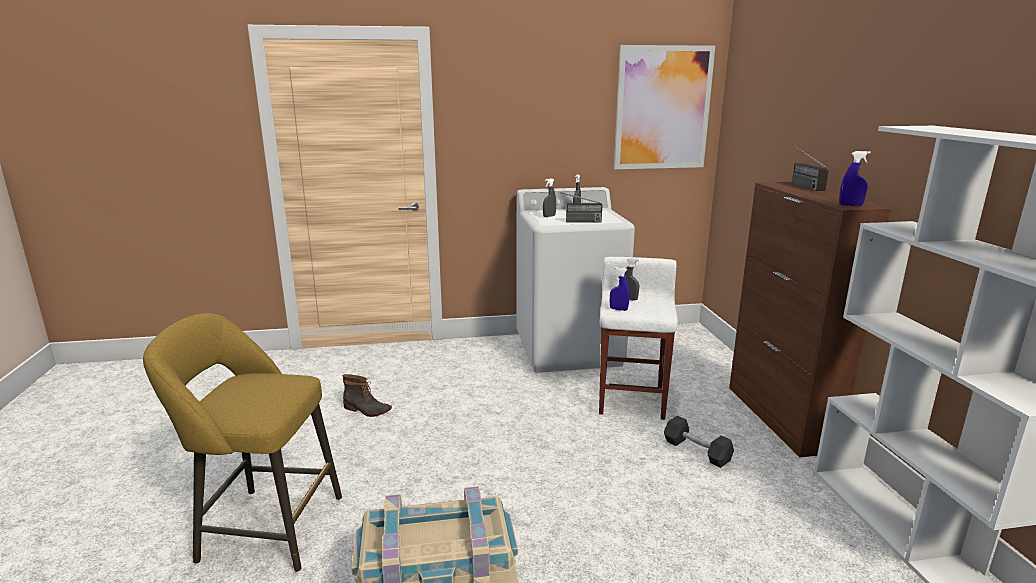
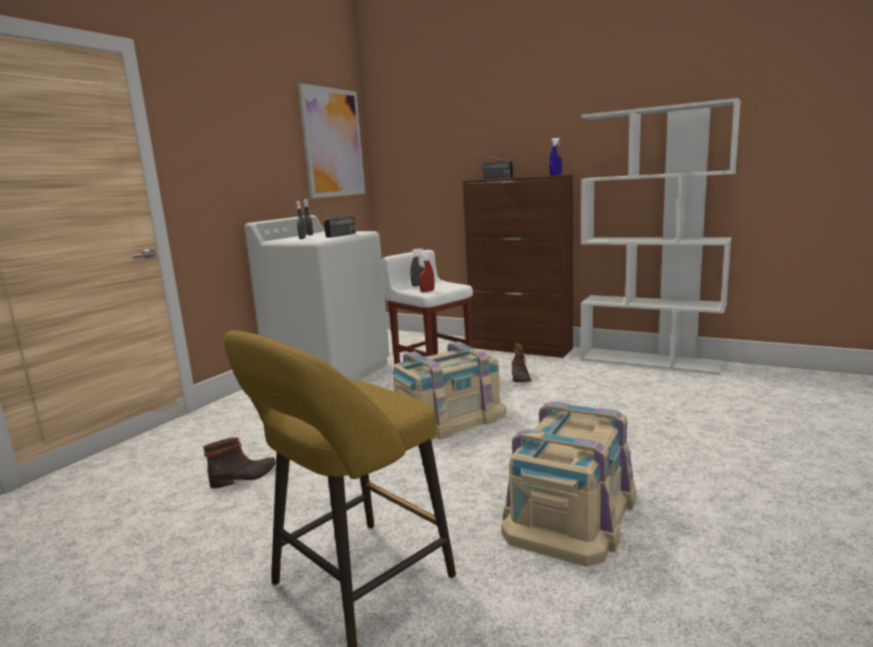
camera: 50 degrees left, 5 degrees down
blue spray bottle [610,267,630,311] -> red spray bottle [419,253,435,292]
black dumbbell [664,416,734,468] -> boot [512,343,532,382]
none -> beige storage box [393,341,506,440]

